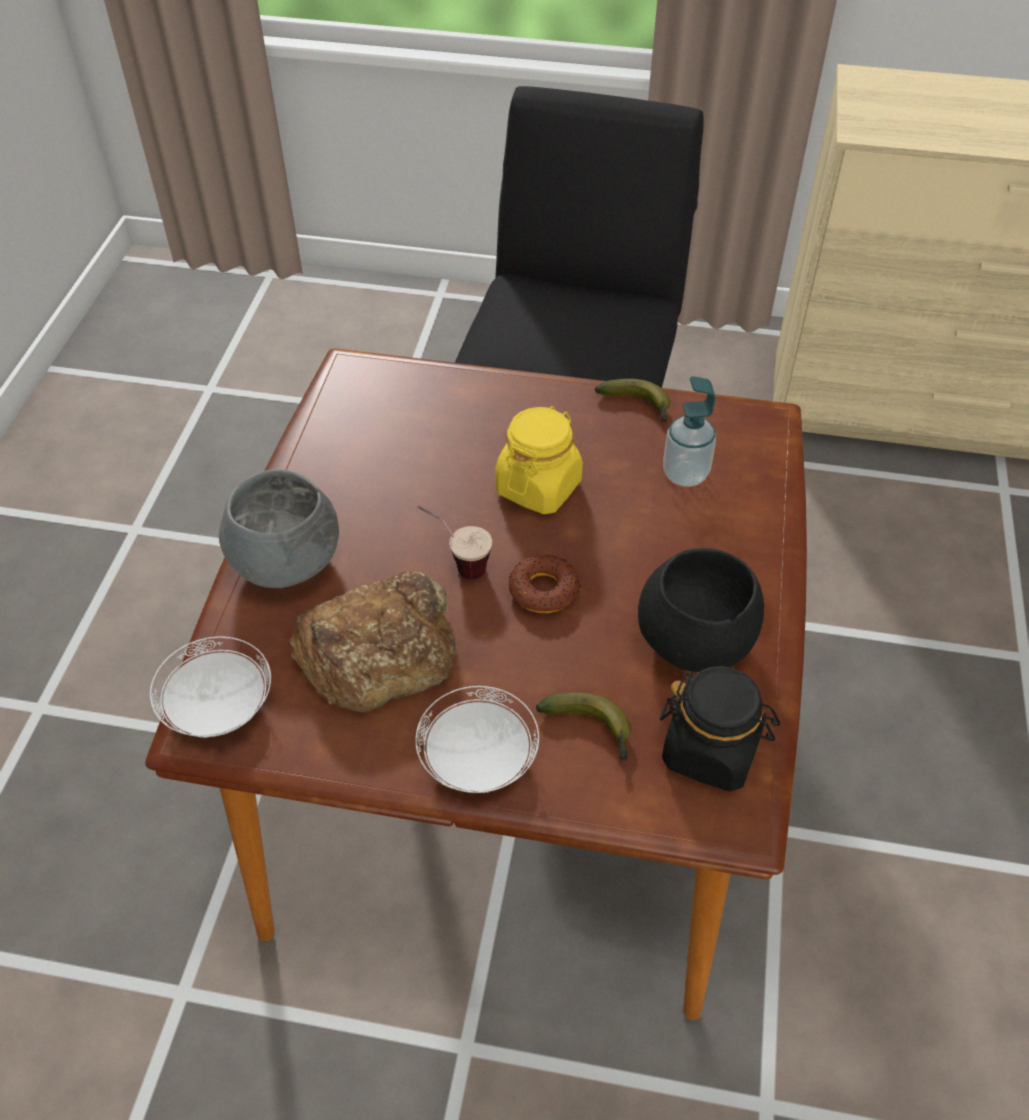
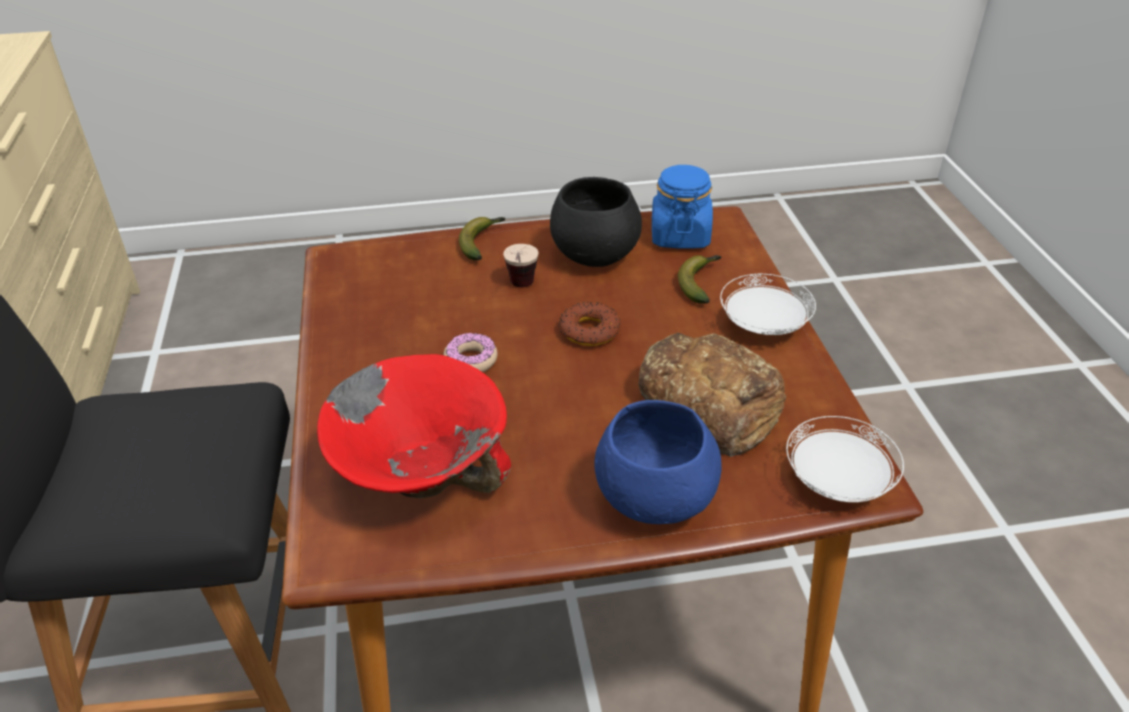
camera: 110 degrees left, 10 degrees down
grey bowl [219,469,339,588] -> blue bowl [595,400,722,524]
cup [417,506,492,579] -> cup moved to [503,244,539,287]
yellow jar [495,406,583,514] -> donut [443,333,497,372]
banana [595,379,670,423] -> banana moved to [459,217,505,260]
black jar [660,666,780,792] -> blue jar [652,165,713,249]
soap dispenser [663,376,716,487] -> none
none -> red bowl [317,354,511,498]

